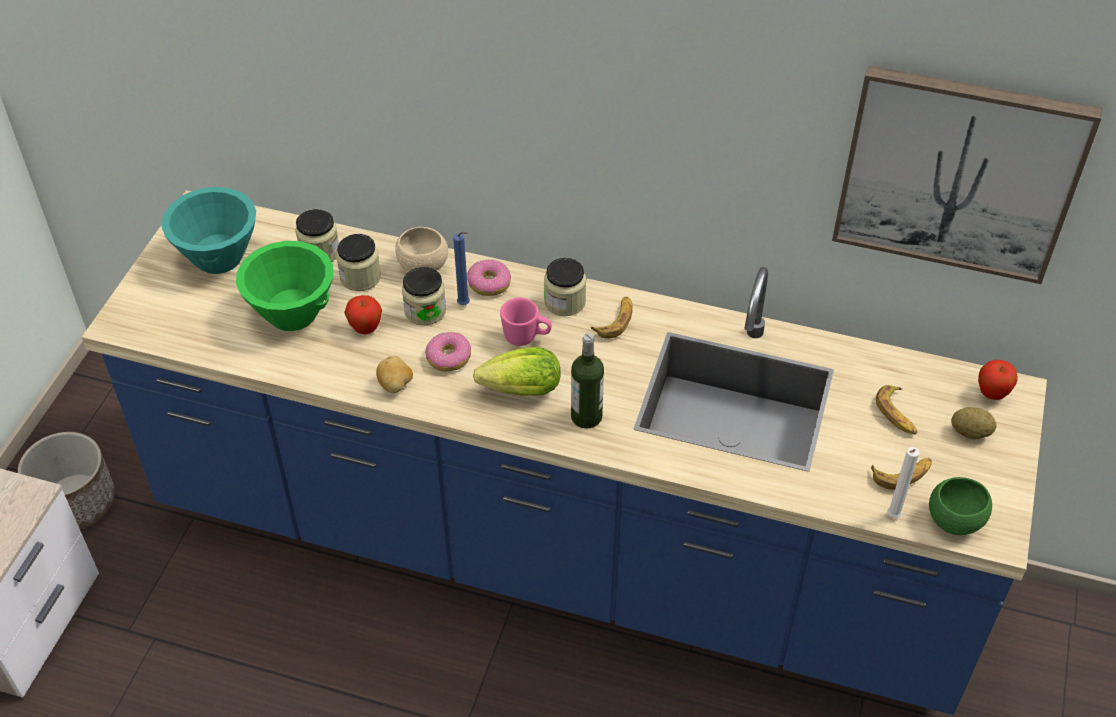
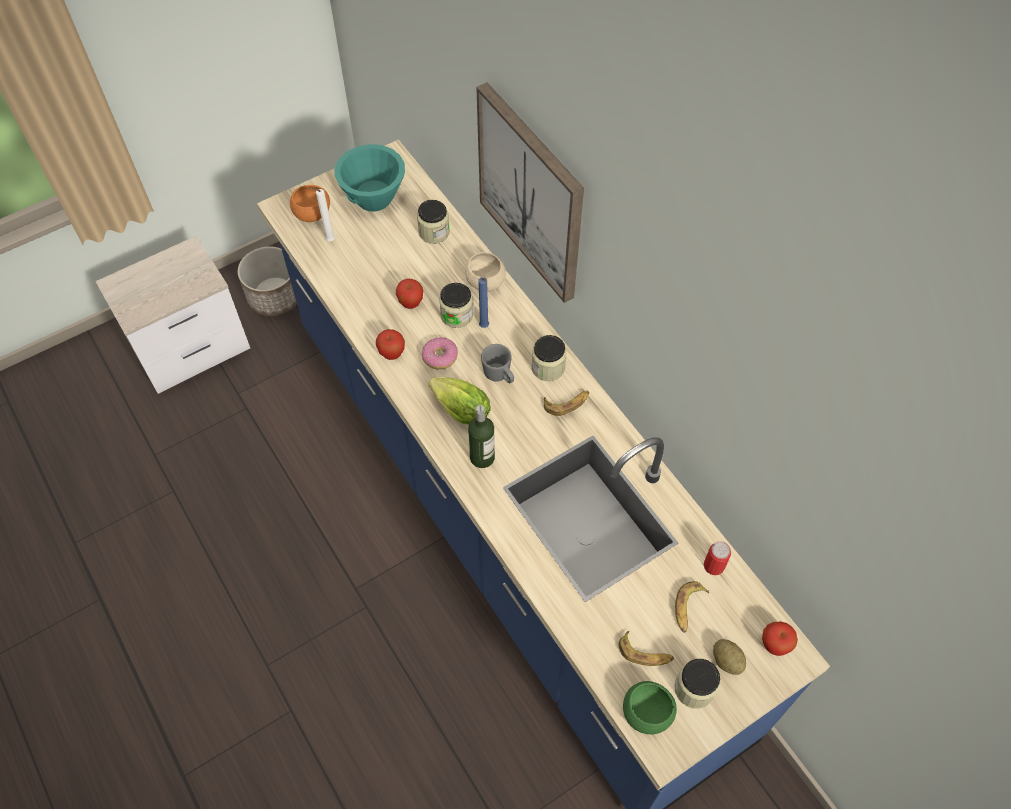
camera: 40 degrees right, 10 degrees up
green bowl [236,241,333,331] -> none
jar [336,234,381,291] -> jar moved to [674,659,720,709]
potato [376,356,413,393] -> apple [376,329,405,360]
donut [467,259,511,296] -> none
pink mug [500,298,552,346] -> grey mug [481,344,514,383]
picture [832,65,1102,284] -> picture moved to [476,82,584,303]
white candle [887,447,920,519] -> white candle moved to [311,187,335,241]
none -> orange bowl [290,185,330,222]
none -> can [704,541,731,575]

